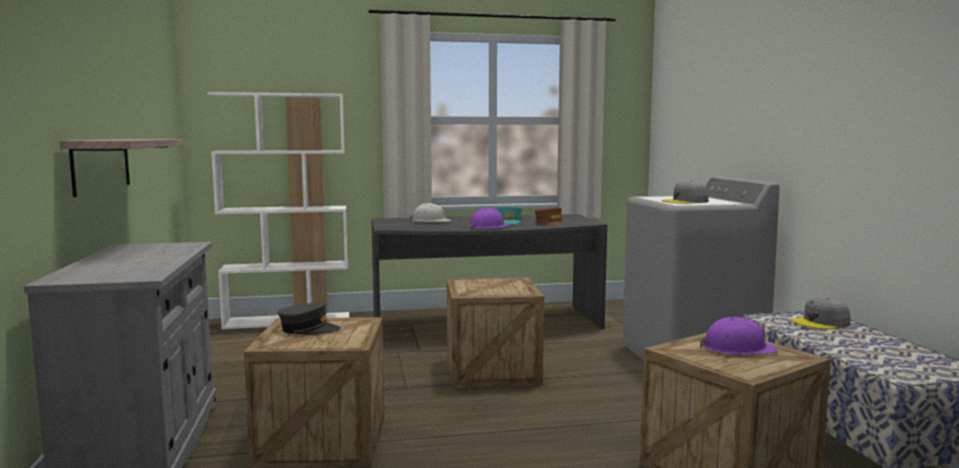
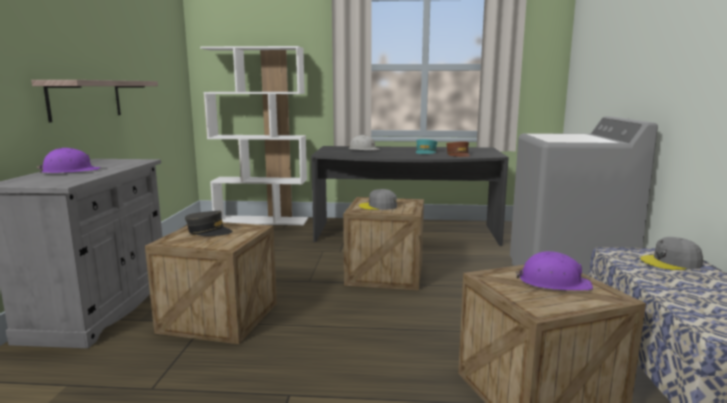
camera: 15 degrees right, 5 degrees up
purple hard hat [469,208,511,229] -> purple hard hat moved to [37,148,101,173]
grey cap [662,181,709,204] -> grey cap moved to [359,189,397,210]

